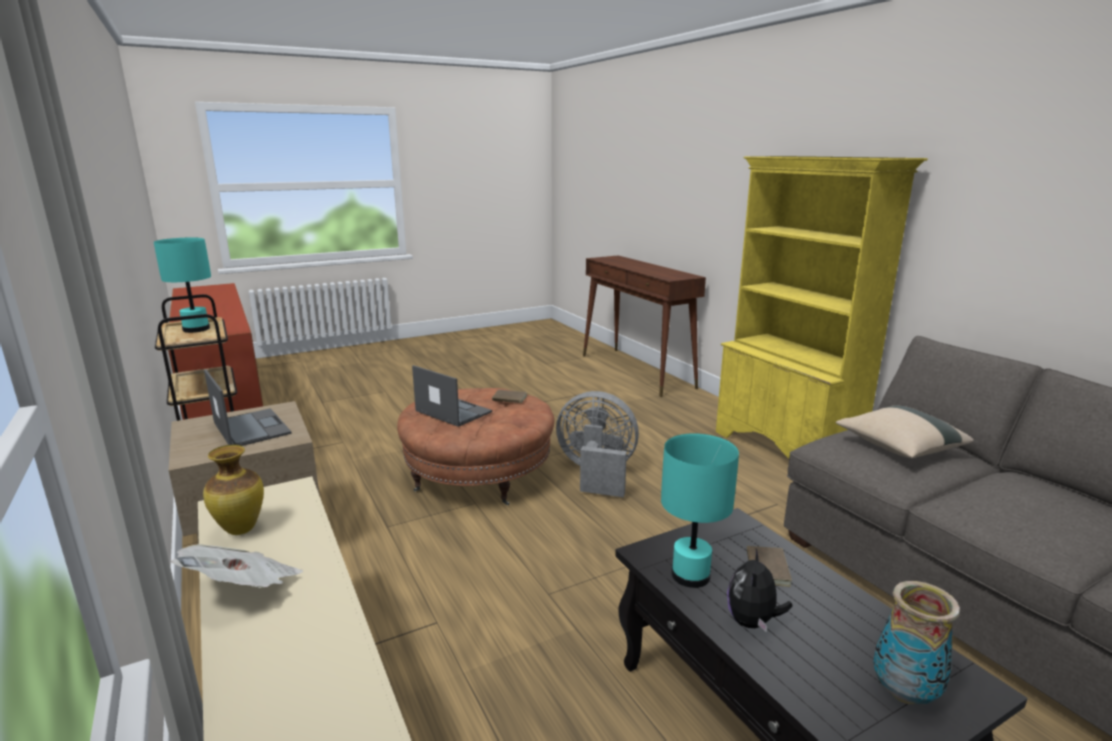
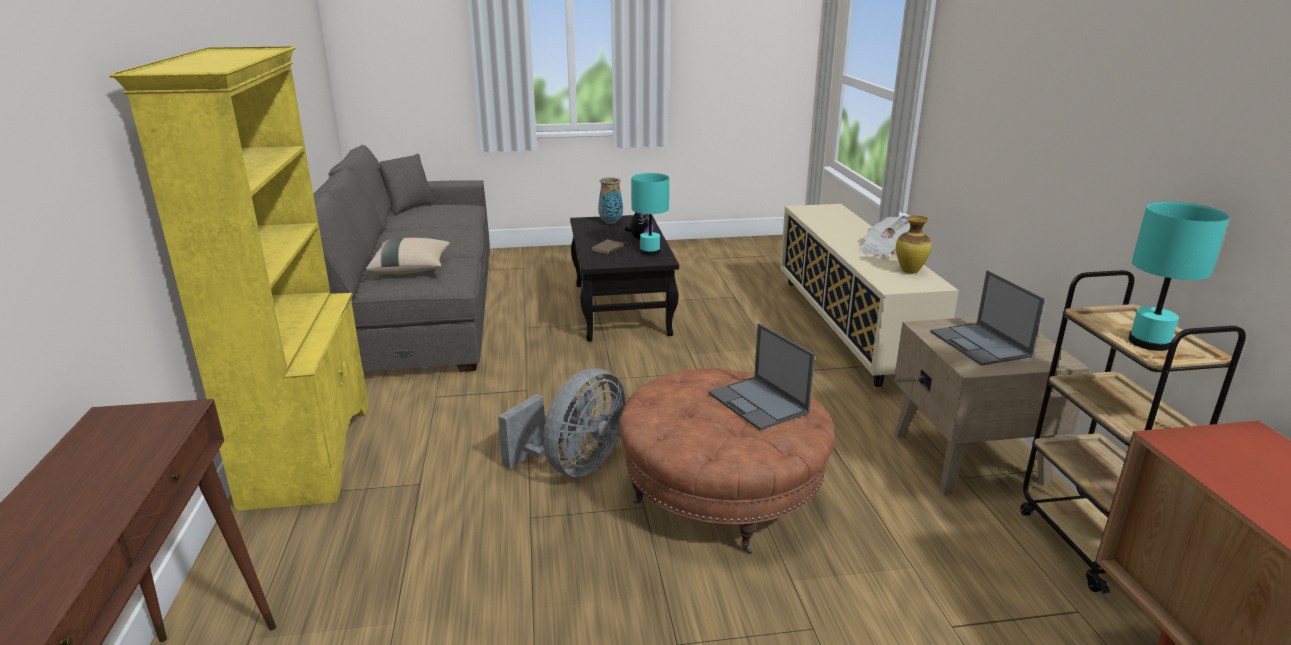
camera: 160 degrees left, 5 degrees up
brown book [492,390,527,403] -> none
grey fan [556,391,639,497] -> grey fan turned 90 degrees counterclockwise [498,368,626,477]

